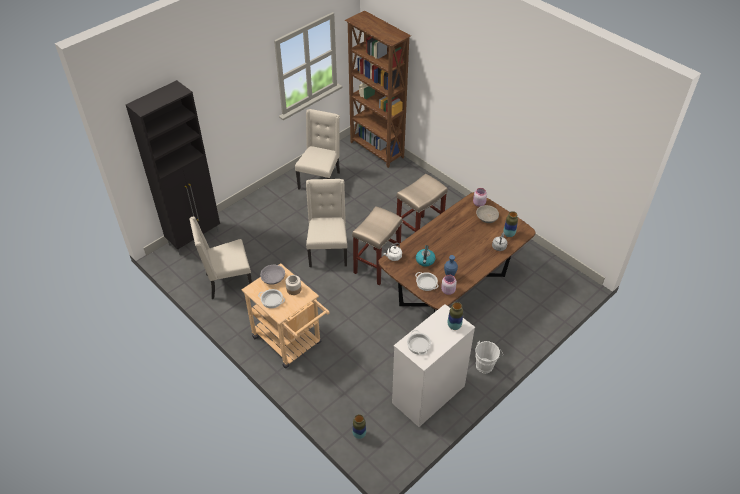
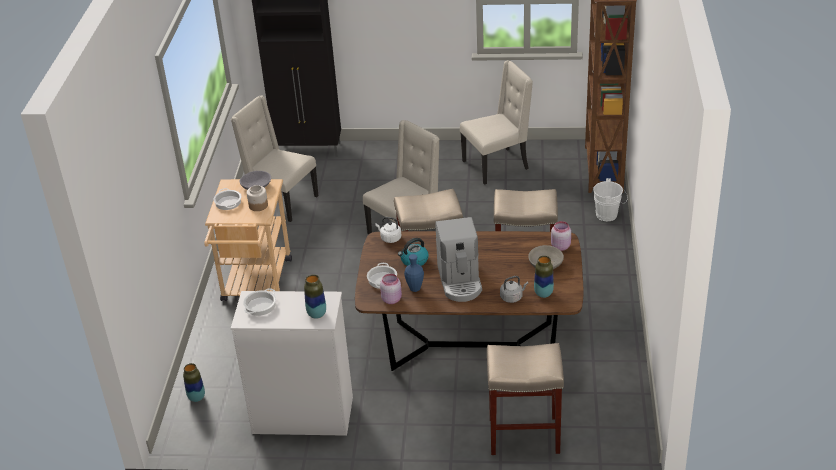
camera: 50 degrees right, 10 degrees down
white bucket [475,341,503,373] -> white bucket moved to [593,178,628,221]
none -> coffee machine [435,217,482,302]
none -> beige stool [487,343,564,455]

